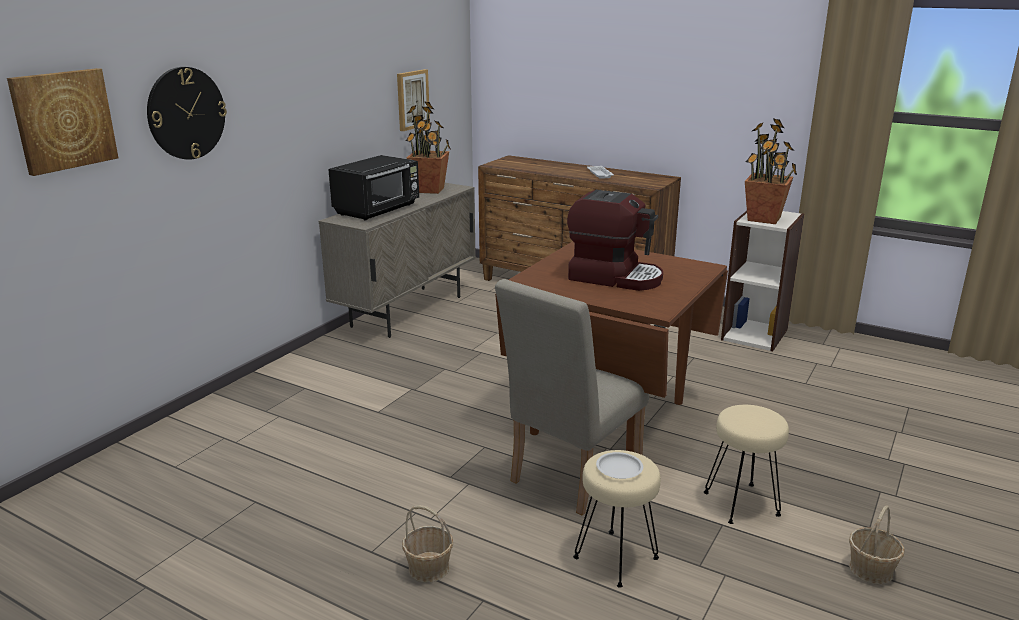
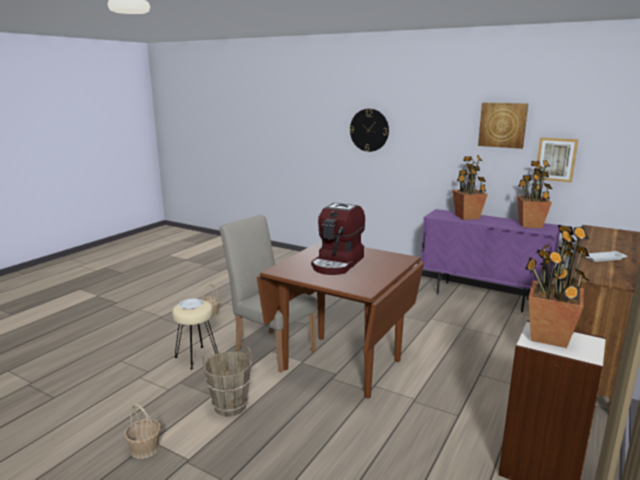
camera: 90 degrees right, 5 degrees down
picture [7,68,118,176] -> picture moved to [478,103,528,149]
beige cabinet [318,183,476,338] -> purple cabinet [421,209,560,312]
black microwave [328,155,419,221] -> potted plant [452,155,488,220]
beige stool [704,405,789,524] -> brown bucket [203,346,252,417]

